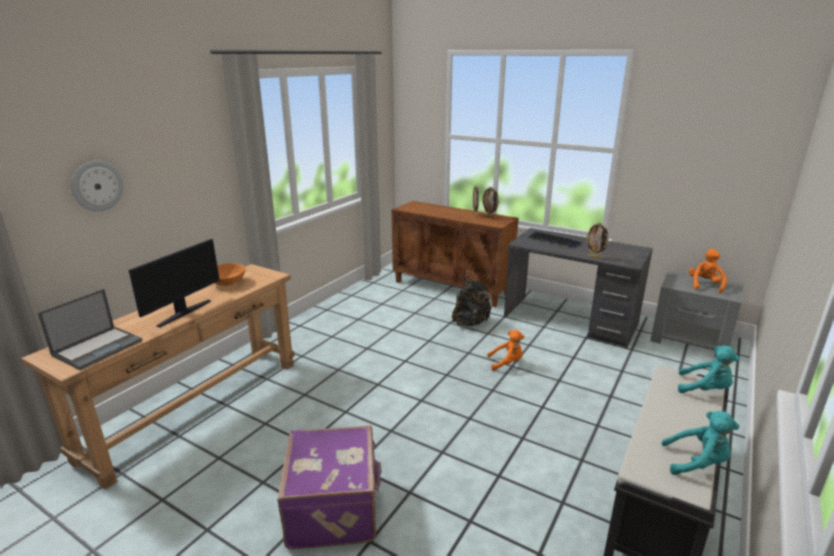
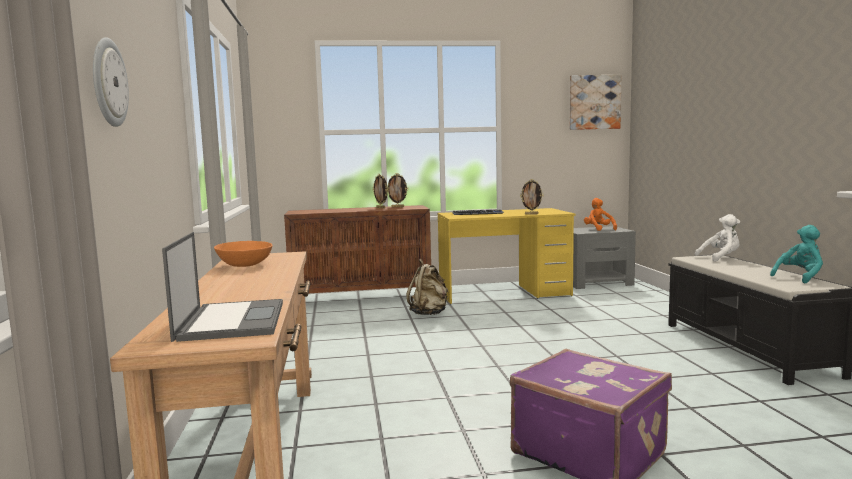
camera: 40 degrees left, 15 degrees down
monitor [129,239,220,327] -> none
black backpack [452,276,491,326] -> beige backpack [406,259,449,315]
orange plush toy [487,330,525,371] -> none
grey desk [504,228,653,349] -> yellow desk [437,208,575,304]
turquoise plush toy [678,346,740,393] -> white plush toy [695,214,740,262]
none -> picture [570,75,622,130]

